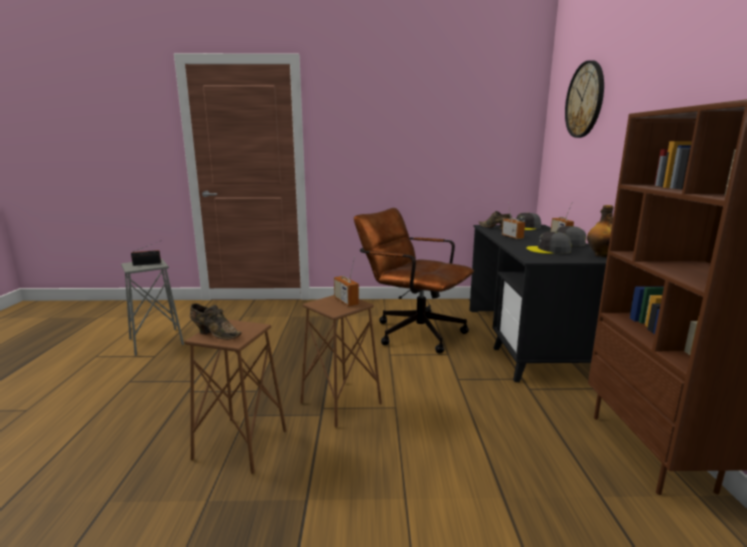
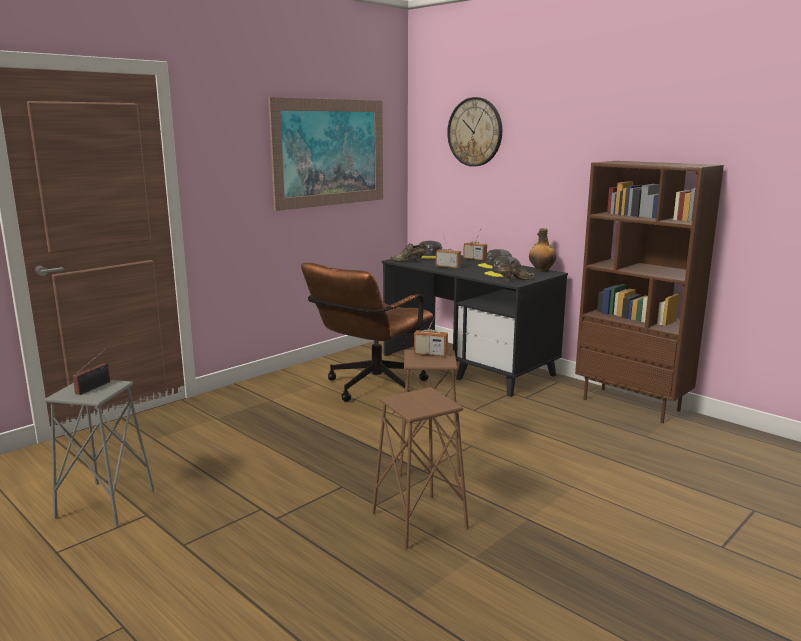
camera: 45 degrees left, 0 degrees up
brown shoe [190,303,242,340] -> brown shoe moved to [498,260,535,282]
brown office chair [354,208,474,354] -> brown office chair turned 45 degrees counterclockwise [301,263,433,402]
none -> picture [268,97,383,211]

